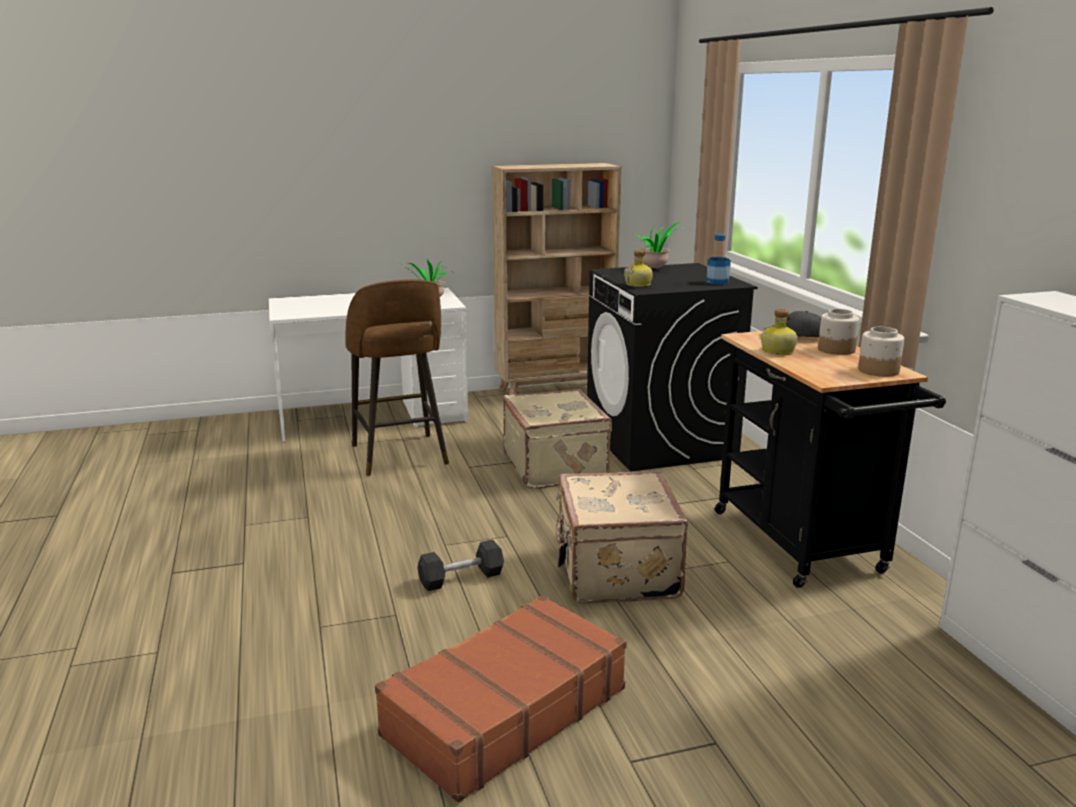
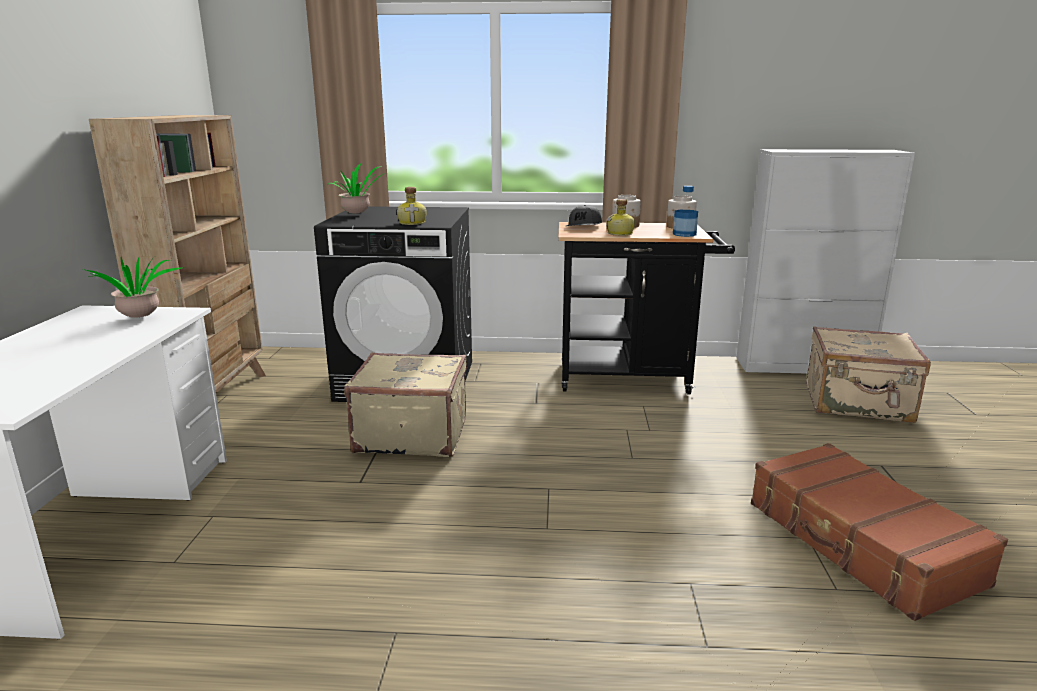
camera: 70 degrees left, 0 degrees up
brown stool [345,279,449,476] -> none
grey dumbbell [417,539,504,591] -> none
beige suitcase [555,471,688,604] -> beige suitcase moved to [806,326,931,423]
bottle [707,234,731,285] -> bottle moved to [673,186,698,237]

